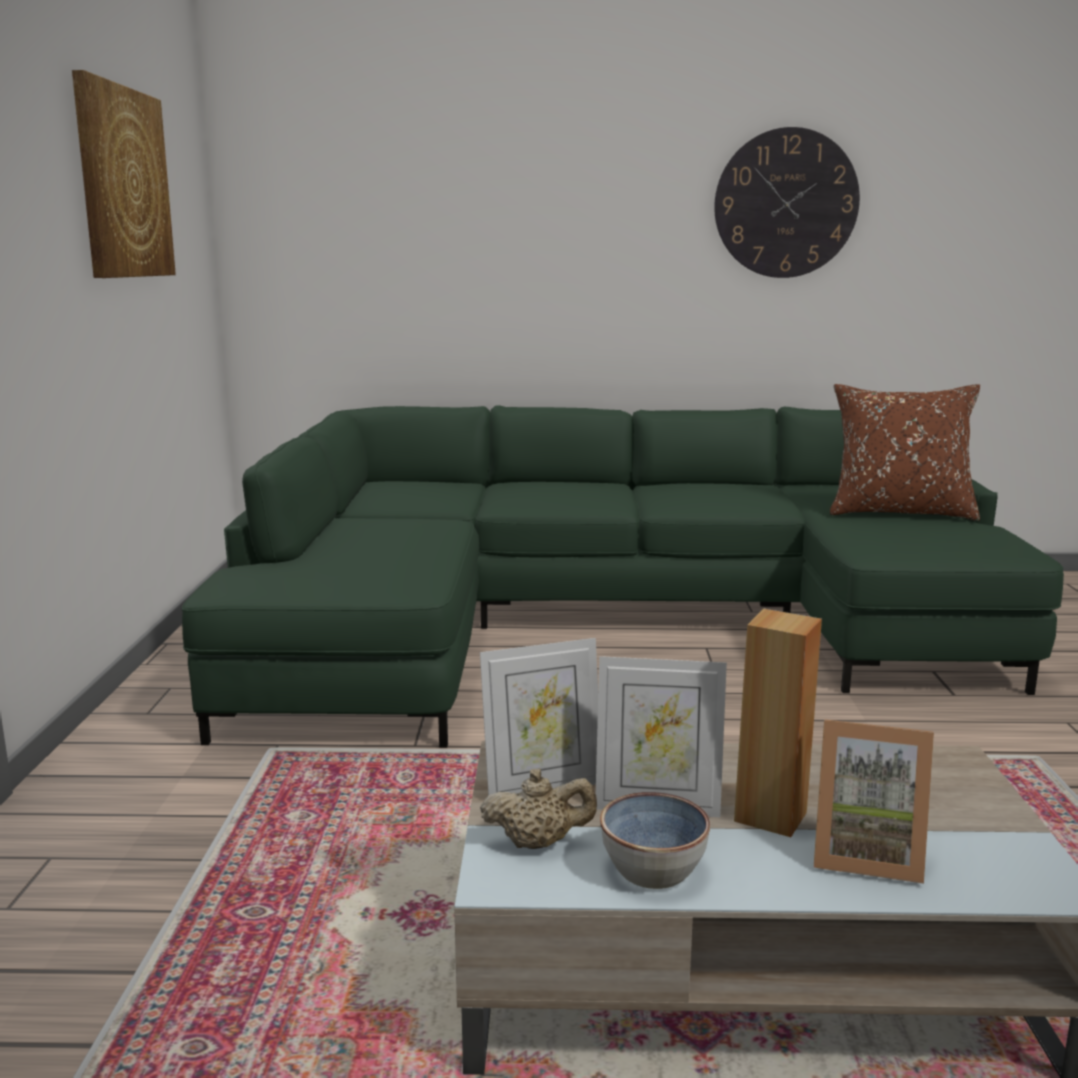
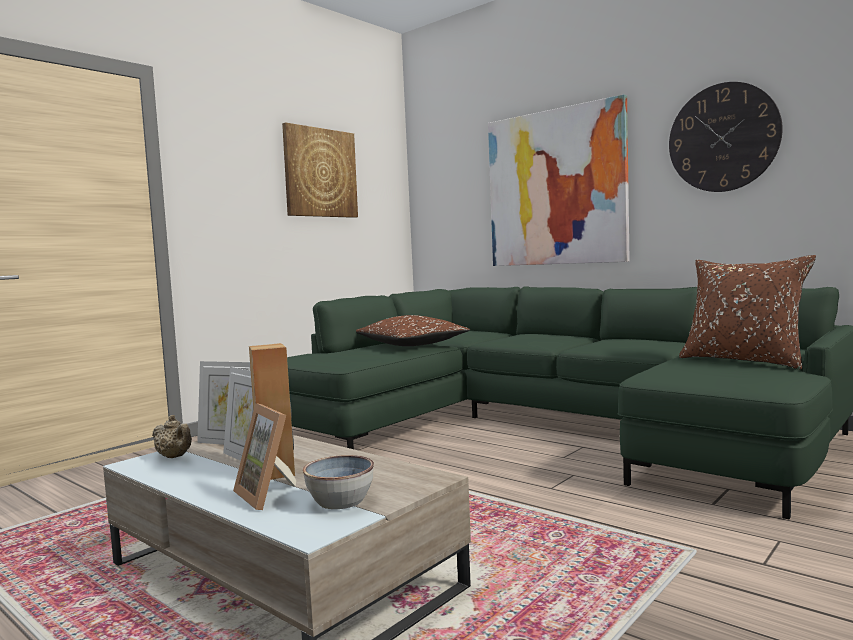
camera: 40 degrees right, 10 degrees down
bowl [600,792,710,889] -> bowl moved to [303,455,374,509]
none -> brown pillow [356,315,470,346]
none -> picture [488,94,630,266]

